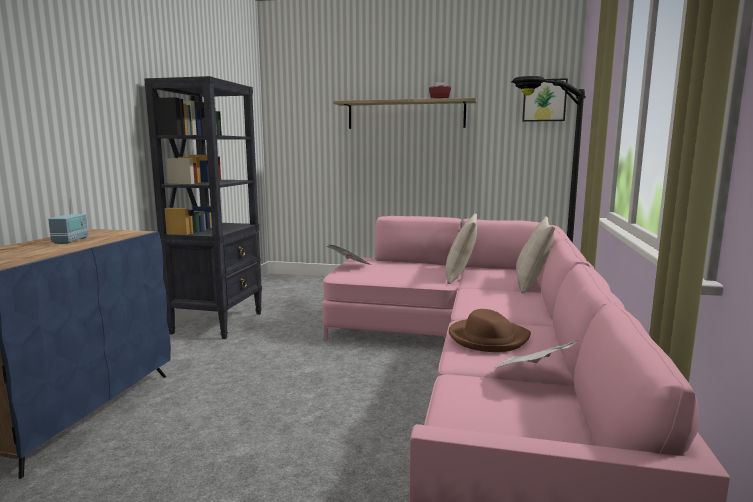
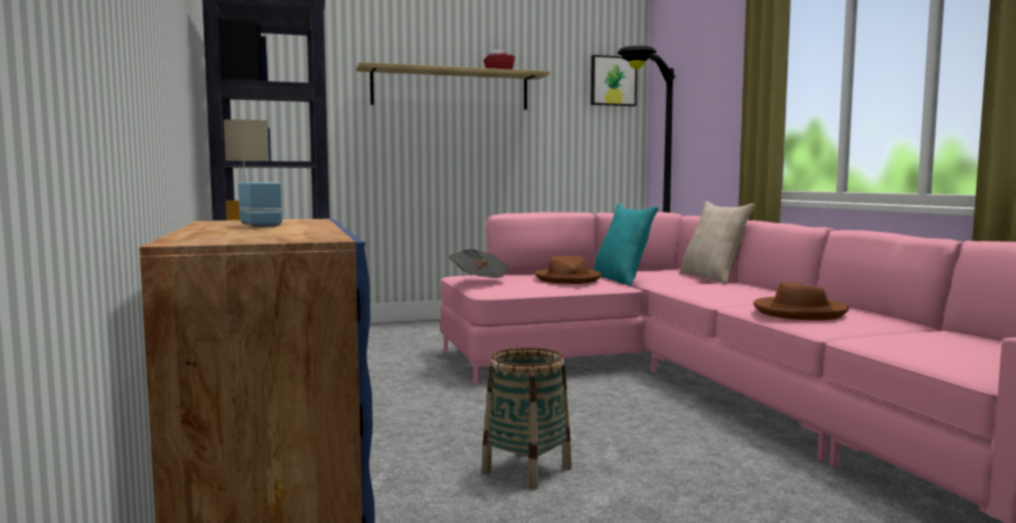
camera: 30 degrees left, 5 degrees down
beige pillow [445,213,477,284] -> turquoise pillow [594,203,659,286]
newspaper [492,340,579,369] -> none
none -> basket [481,347,572,490]
none -> brown hat [534,256,602,284]

